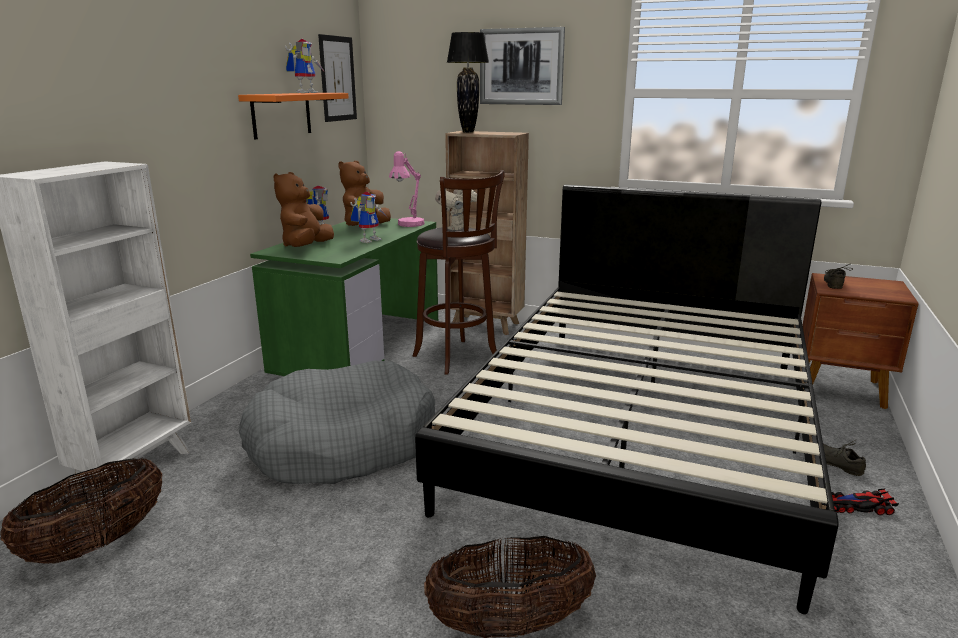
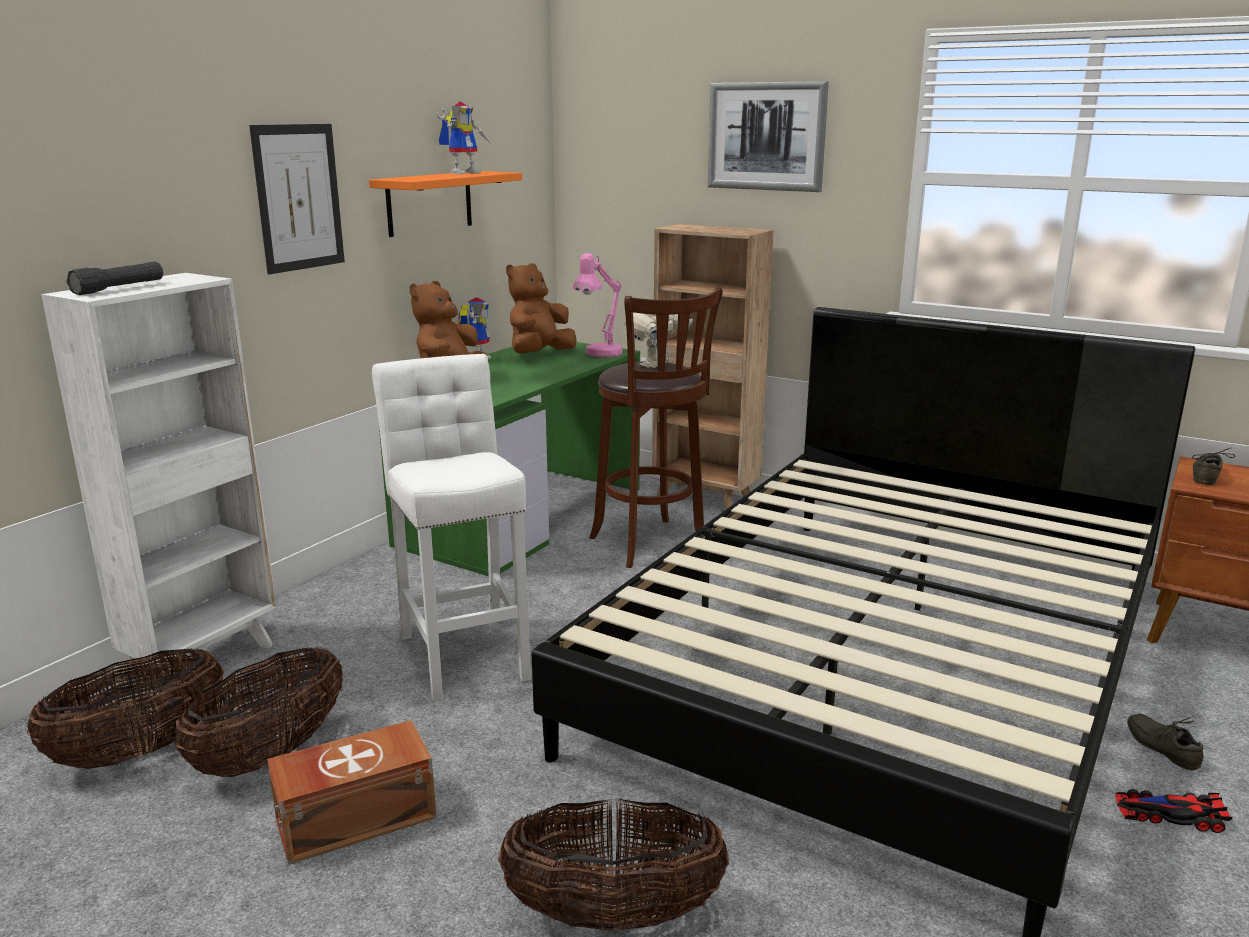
camera: 10 degrees right, 0 degrees up
grey dog bed [239,361,435,484] -> white stool [372,354,531,702]
picture [318,34,357,122] -> picture moved to [249,124,345,274]
toy robot [350,192,387,243] -> none
black table lamp [447,32,489,133] -> none
none -> black flashlight [67,262,163,295]
none -> basket [174,647,343,777]
none -> brown storage box [267,720,437,865]

